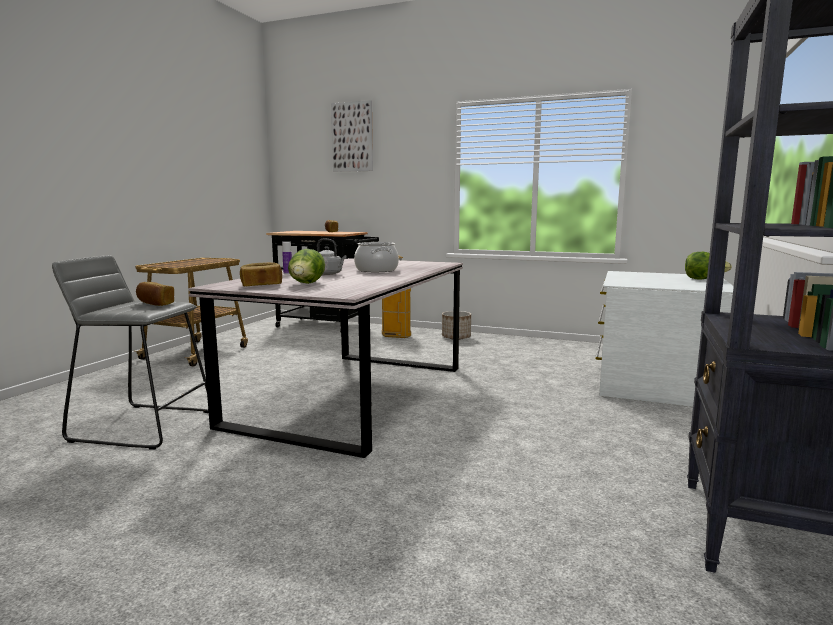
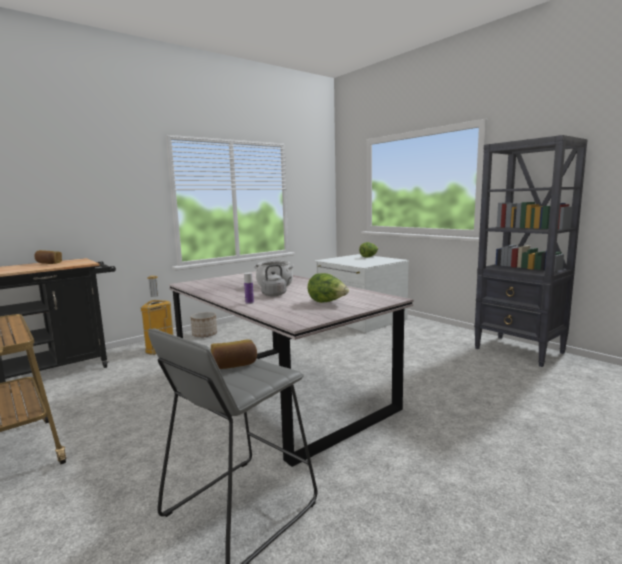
camera: 60 degrees left, 0 degrees up
bread [240,262,282,286] -> none
picture [331,100,373,172] -> none

